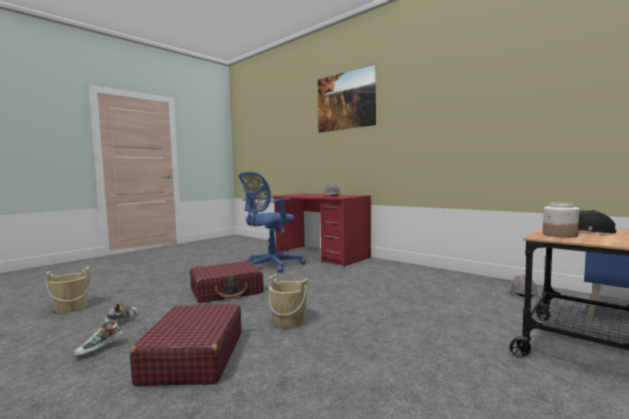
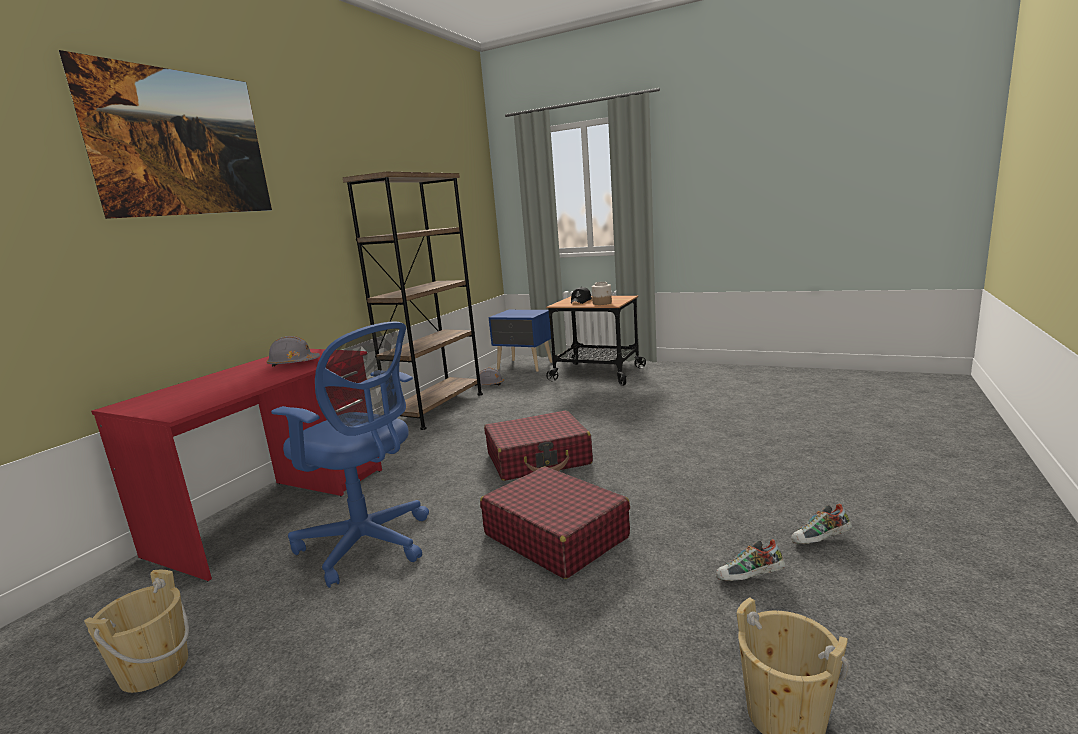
camera: 105 degrees left, 10 degrees up
shoe [74,320,124,357] -> shoe turned 150 degrees clockwise [791,503,852,544]
red suitcase [130,304,241,386] -> red suitcase moved to [484,411,593,481]
beige bucket [269,274,308,328] -> beige bucket moved to [84,570,189,693]
none -> brown bookcase [343,171,483,430]

